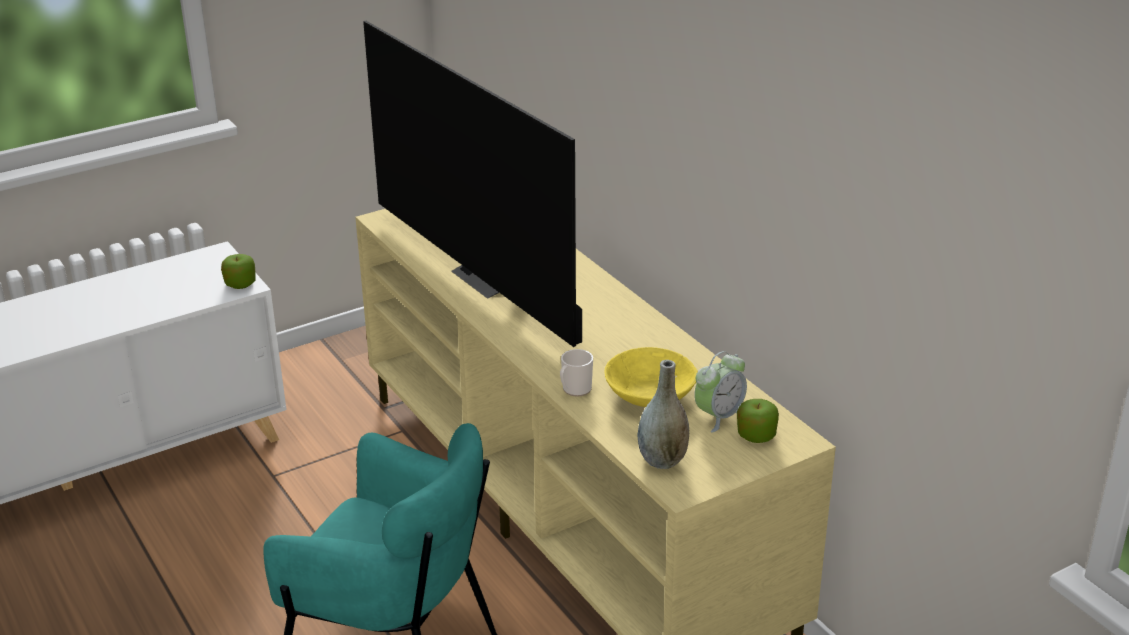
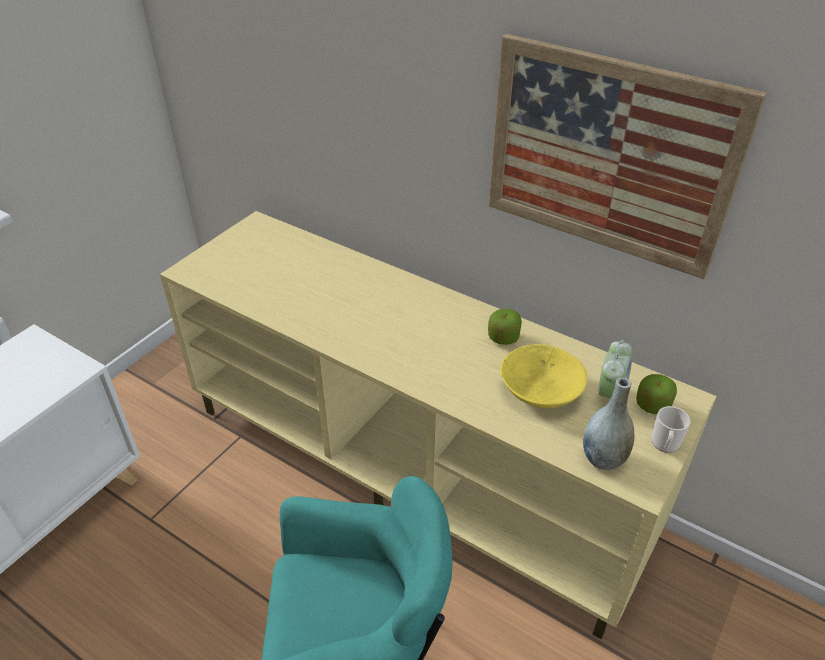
camera: 25 degrees left, 10 degrees up
apple [221,254,256,289] -> apple moved to [488,309,522,345]
television [363,21,582,347] -> none
mug [560,349,593,397] -> mug moved to [651,406,690,453]
none -> picture [489,34,767,279]

